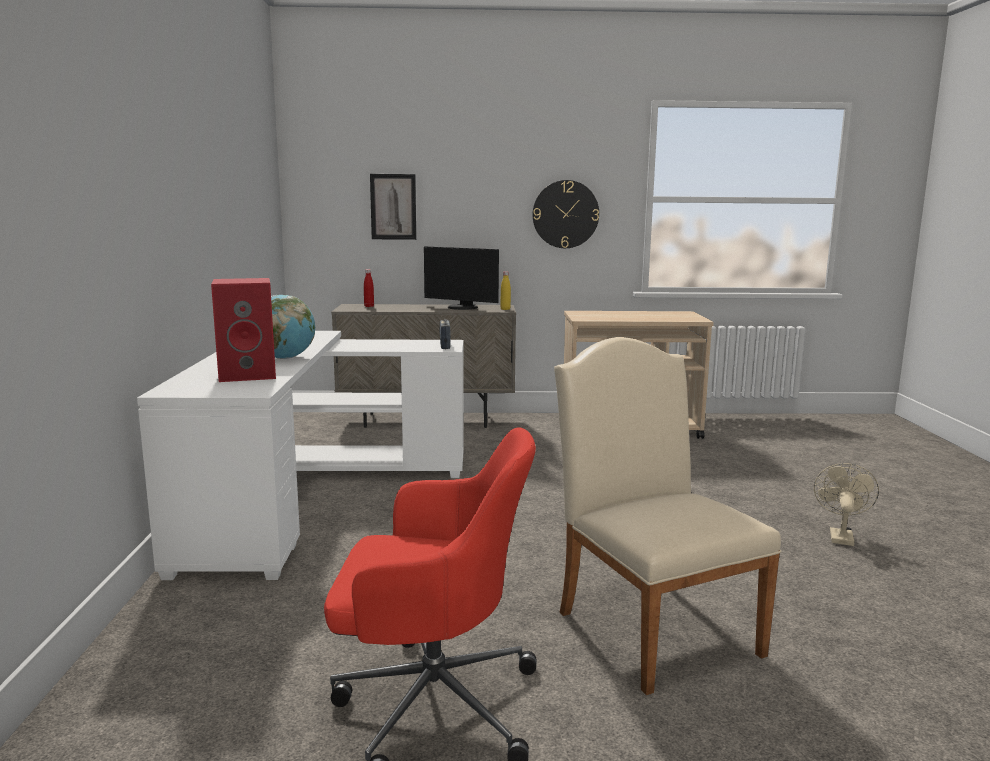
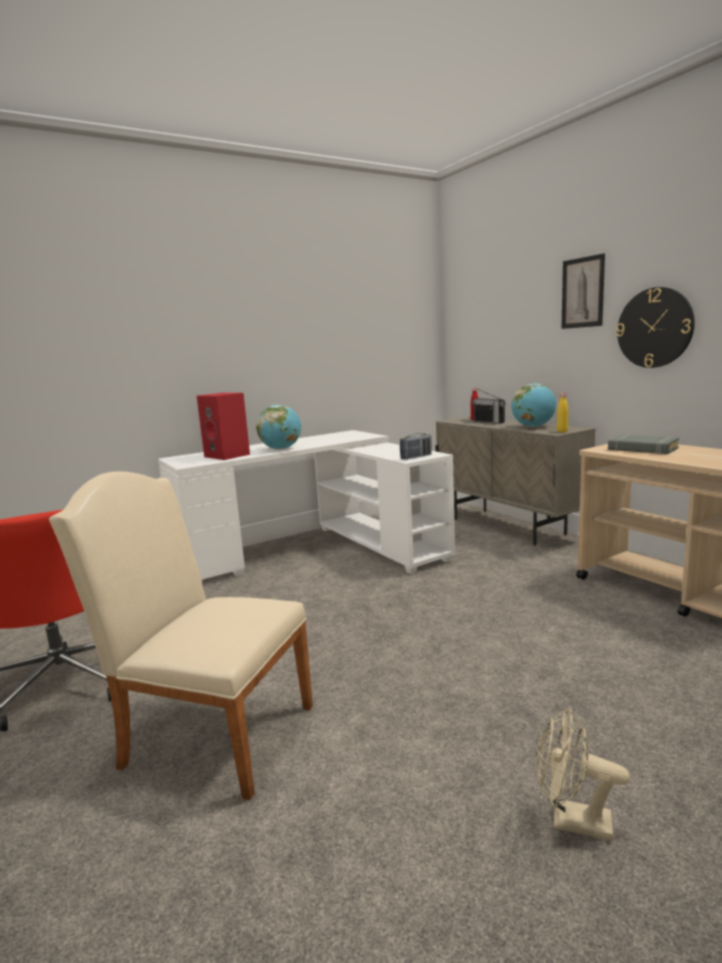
camera: 60 degrees right, 0 degrees up
picture [370,174,416,240] -> picture moved to [561,253,605,329]
monitor [424,246,499,310] -> globe [511,383,556,427]
beige chair [554,337,782,695] -> beige chair turned 105 degrees counterclockwise [49,471,313,800]
beige fan [814,463,879,546] -> beige fan turned 150 degrees counterclockwise [536,707,630,841]
none -> radio [472,389,505,424]
none -> grey book [608,434,679,454]

